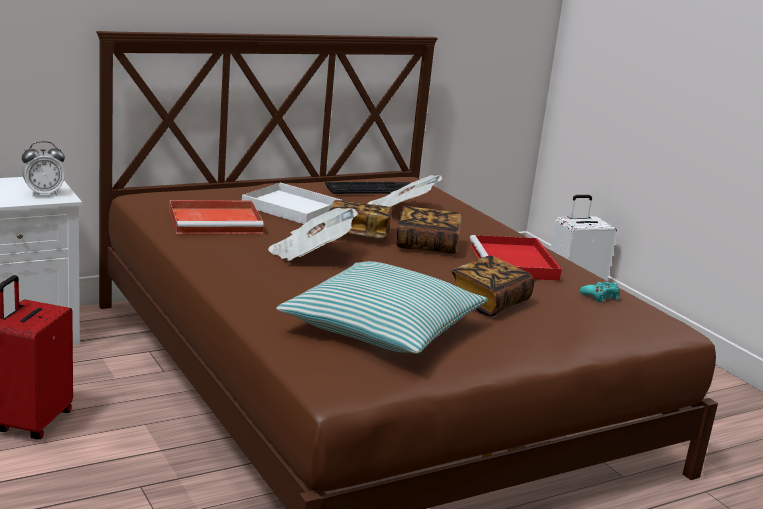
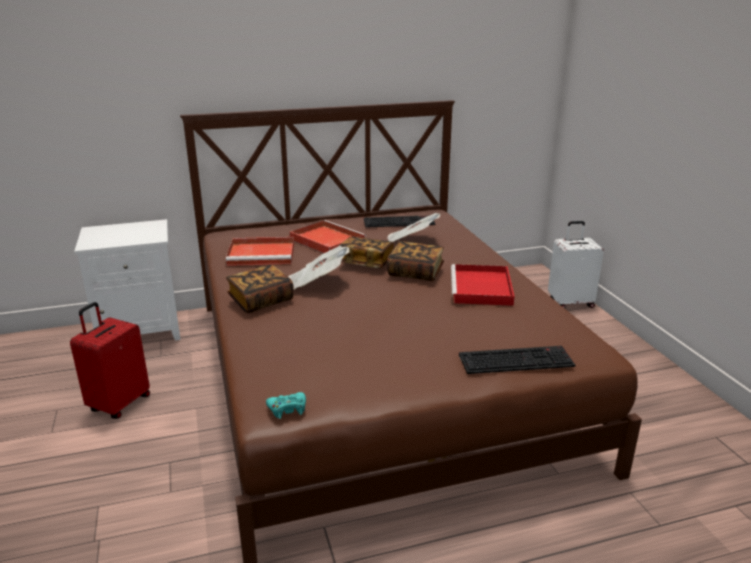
camera: 15 degrees right, 5 degrees up
alarm clock [22,141,65,196] -> none
white tray [242,183,344,224] -> red tray [290,220,366,253]
pillow [276,261,488,354] -> none
book [451,256,534,317] -> book moved to [226,264,294,313]
turquoise game controller [579,282,620,302] -> turquoise game controller moved to [266,392,306,419]
none -> keyboard [459,346,575,374]

